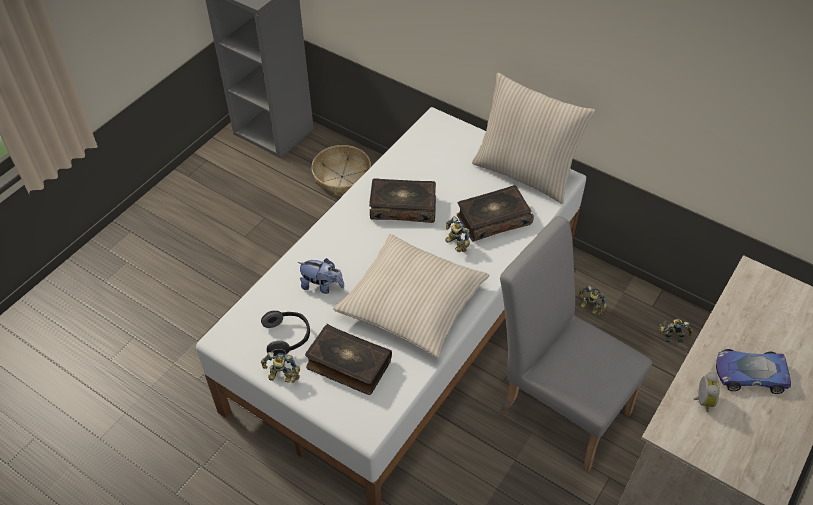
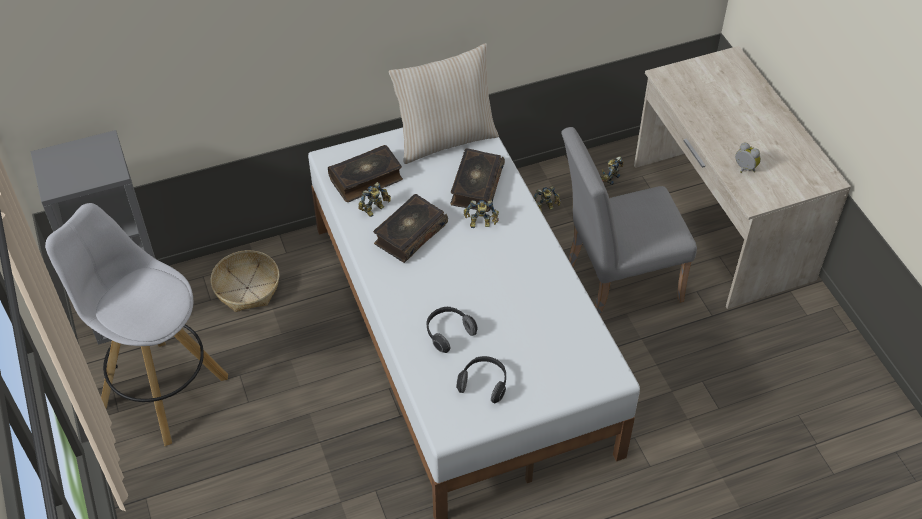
camera: 55 degrees left, 0 degrees up
toy robot [261,352,300,383] -> toy robot moved to [358,182,391,217]
plush toy [297,258,344,294] -> headphones [426,307,478,353]
book [305,324,392,395] -> book moved to [328,145,403,202]
beige pillow [333,234,489,358] -> none
toy car [716,349,791,394] -> none
none -> white stool [45,203,228,446]

